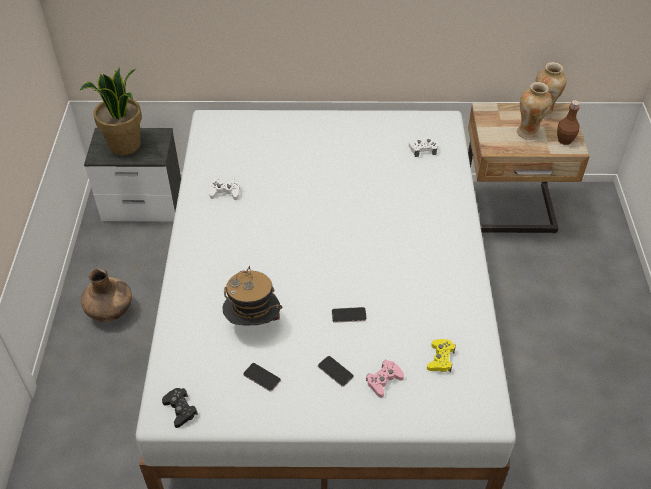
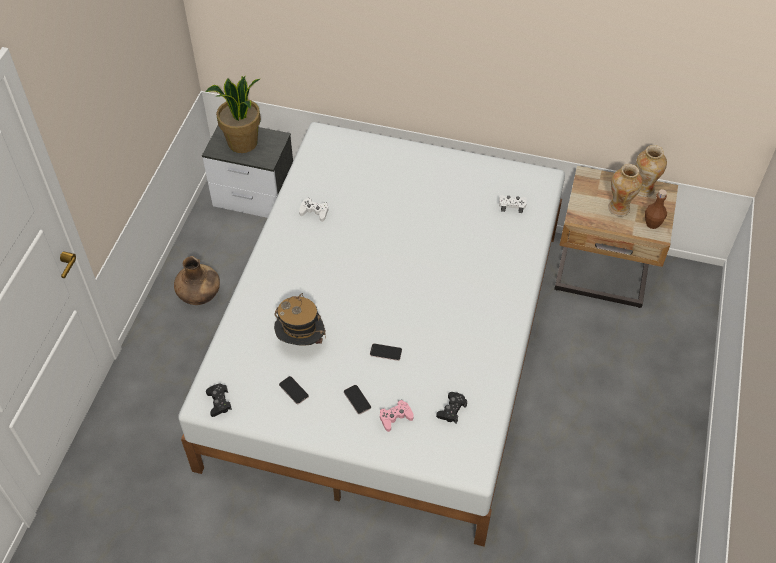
camera: 15 degrees right, 5 degrees up
yellow game controller [427,339,456,372] -> black game controller [436,392,467,424]

